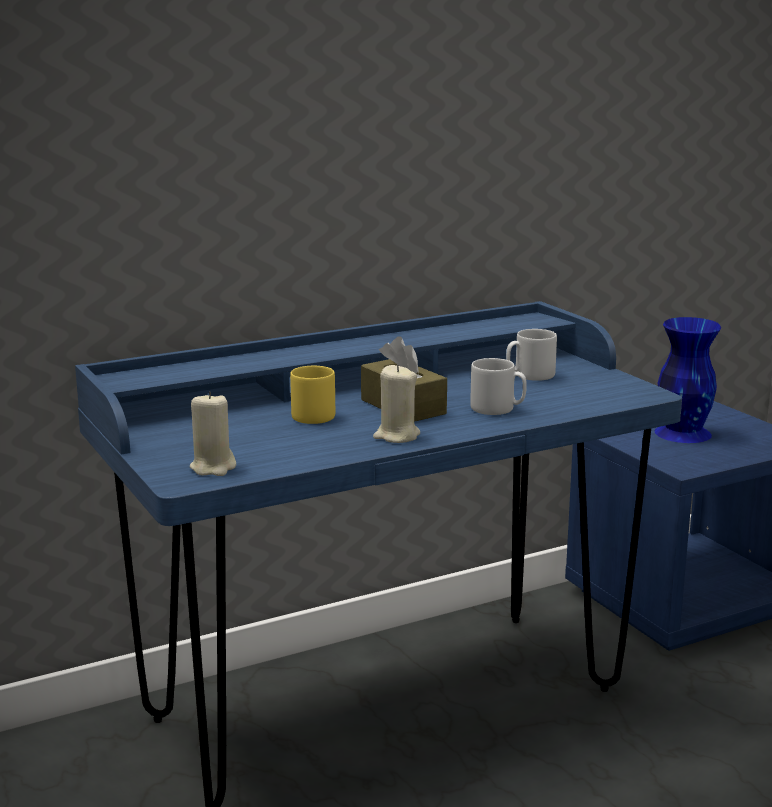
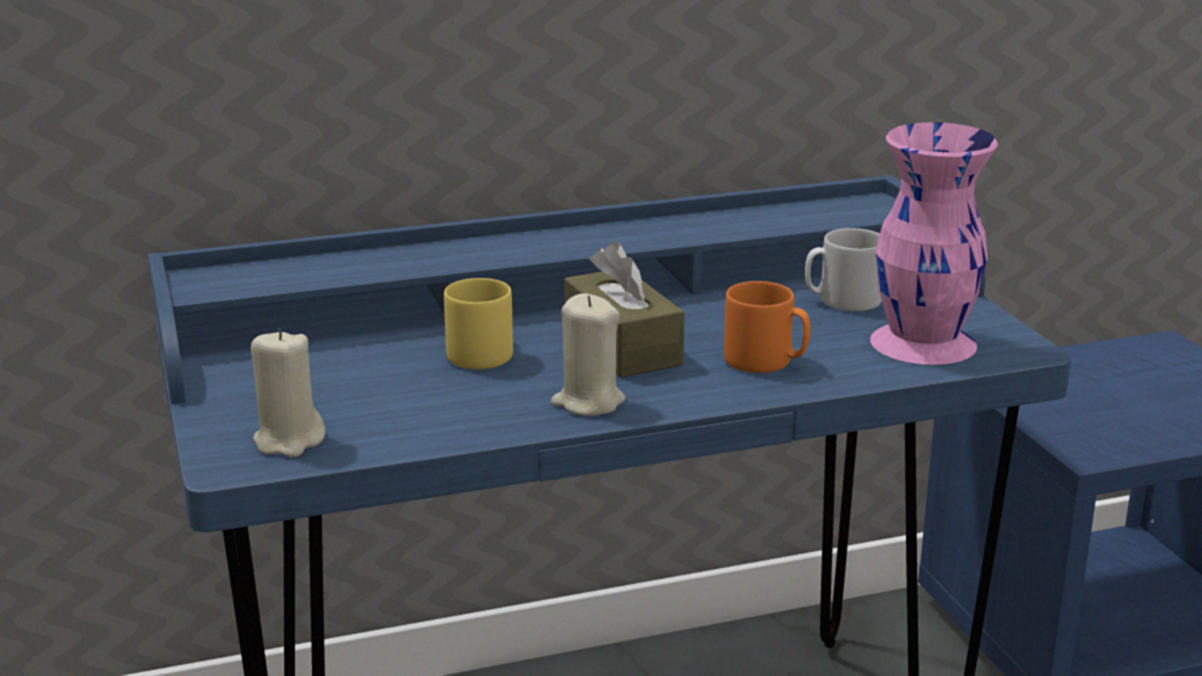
camera: 10 degrees right, 5 degrees up
grey mug [470,358,527,415] -> orange mug [724,281,810,373]
blue vase [655,317,721,443] -> none
none -> pink vase [870,122,998,365]

